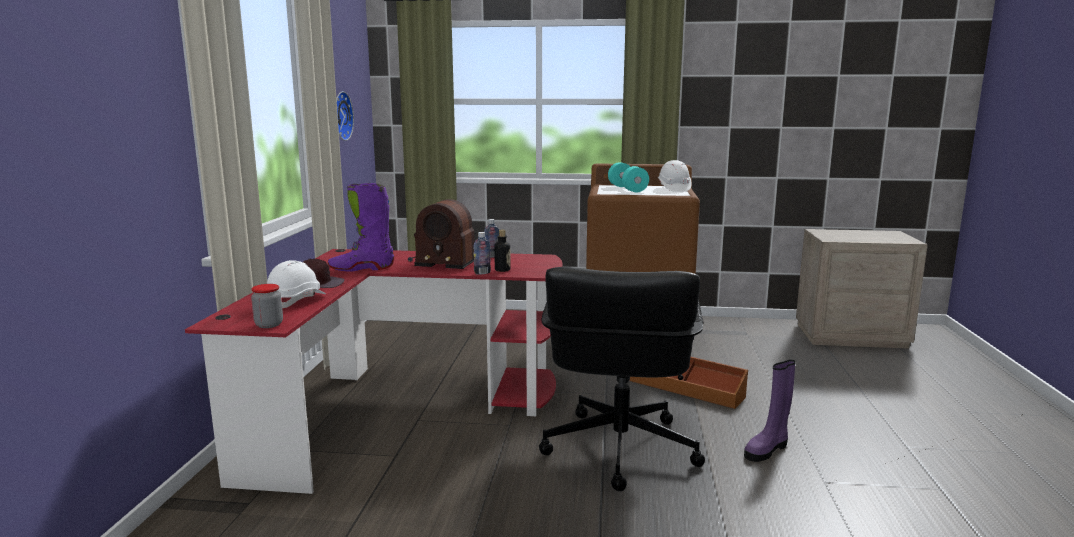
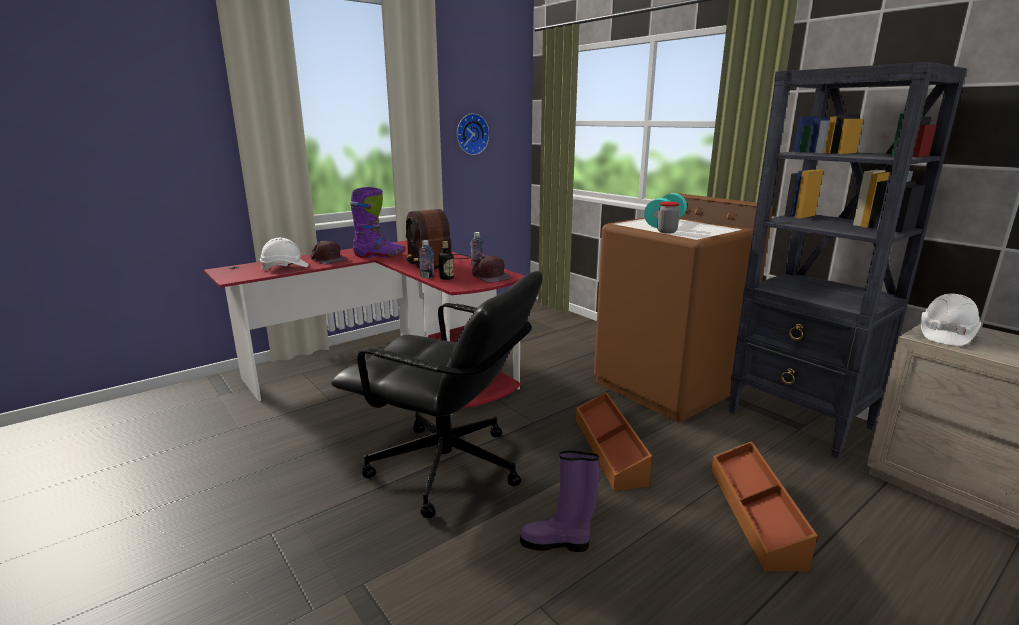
camera: 45 degrees right, 5 degrees up
jar [251,284,283,328] -> jar moved to [657,202,680,234]
purple boot [328,183,394,272] -> purple boot turned 135 degrees clockwise [350,187,405,258]
black office chair [539,267,705,491] -> black office chair turned 120 degrees counterclockwise [331,271,543,518]
white hard hat [658,160,691,191] -> white hard hat moved to [921,293,981,346]
none -> brown cap [472,255,511,283]
none -> brown storage box [711,441,818,572]
none -> black bookcase [729,62,967,458]

